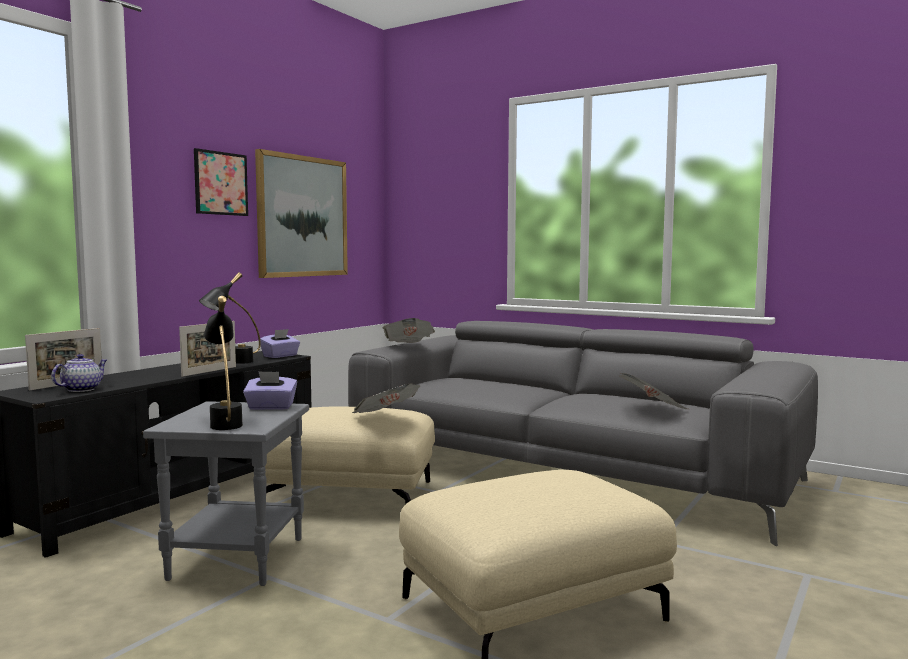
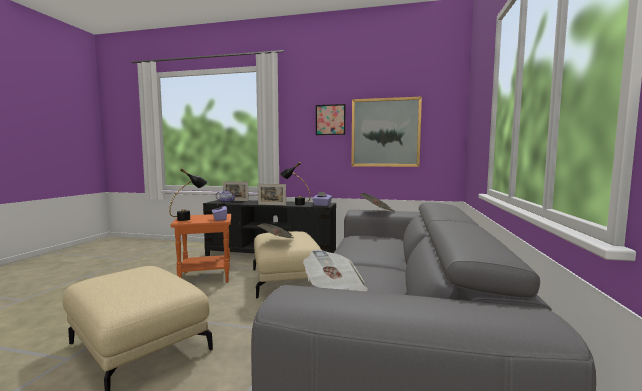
camera: 70 degrees right, 0 degrees up
grey side table [143,401,309,586] -> orange side table [171,214,231,283]

